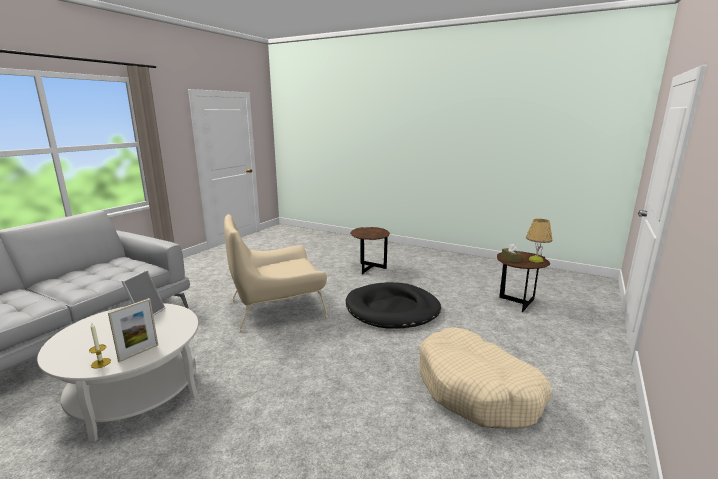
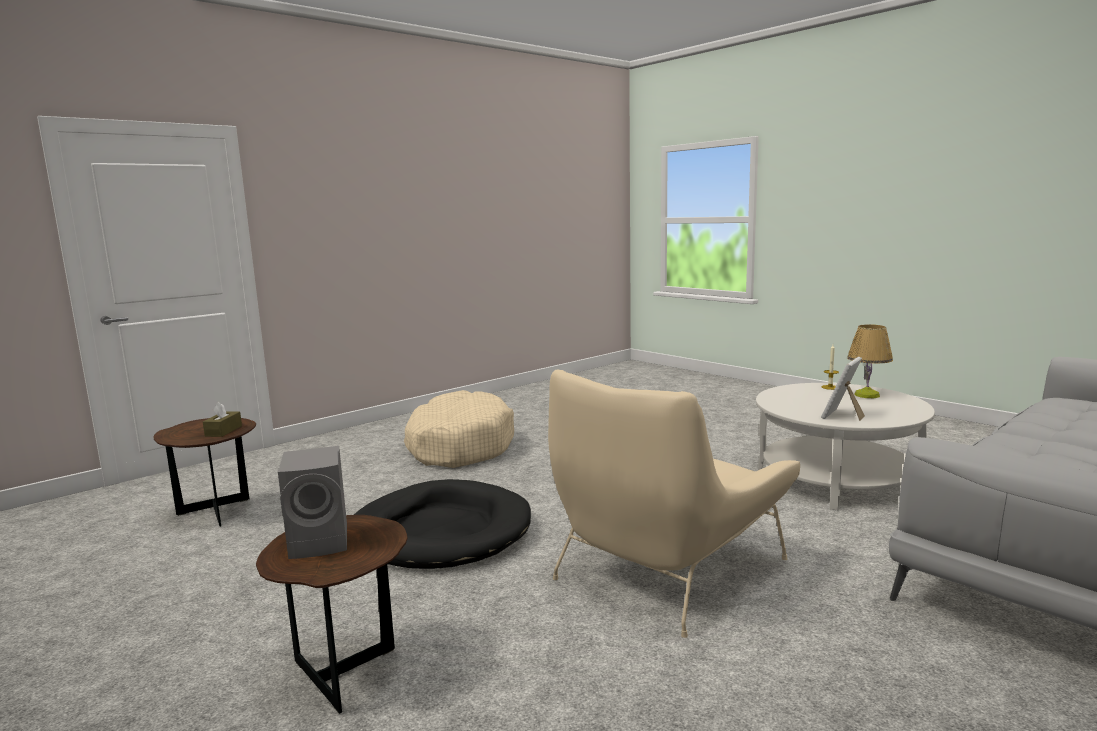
camera: 160 degrees left, 5 degrees down
picture frame [108,298,158,362] -> none
beige armchair [224,214,328,332] -> beige armchair turned 135 degrees clockwise [548,369,800,638]
table lamp [526,219,552,263] -> table lamp moved to [847,324,893,398]
none -> grey speaker [278,446,347,559]

